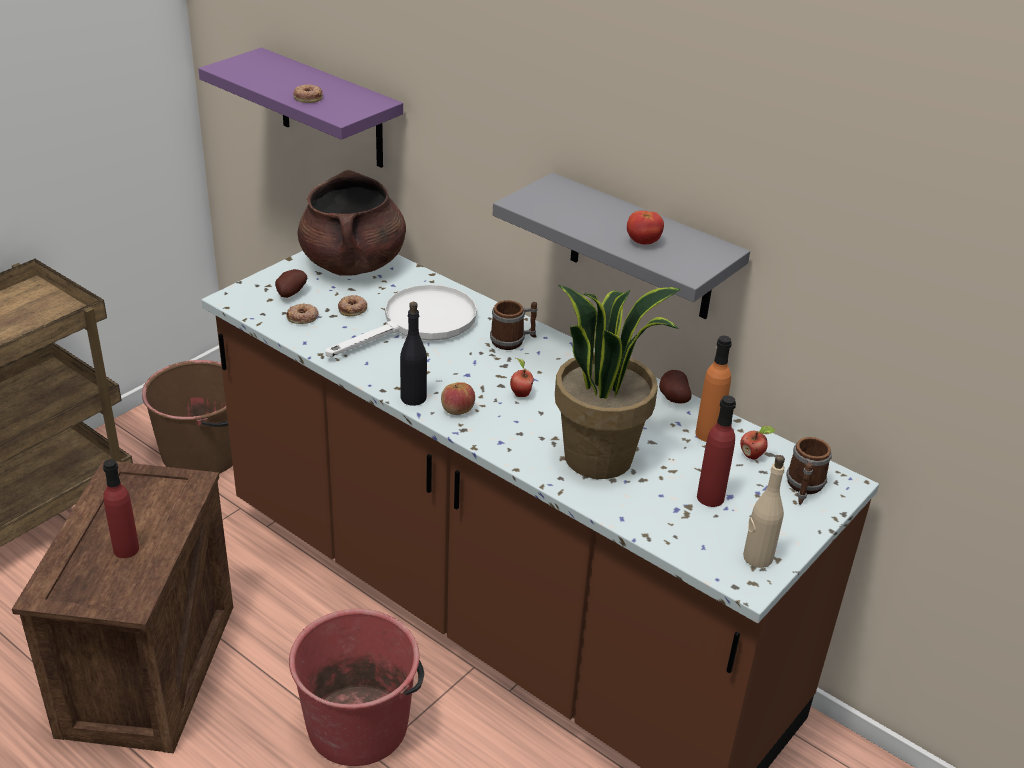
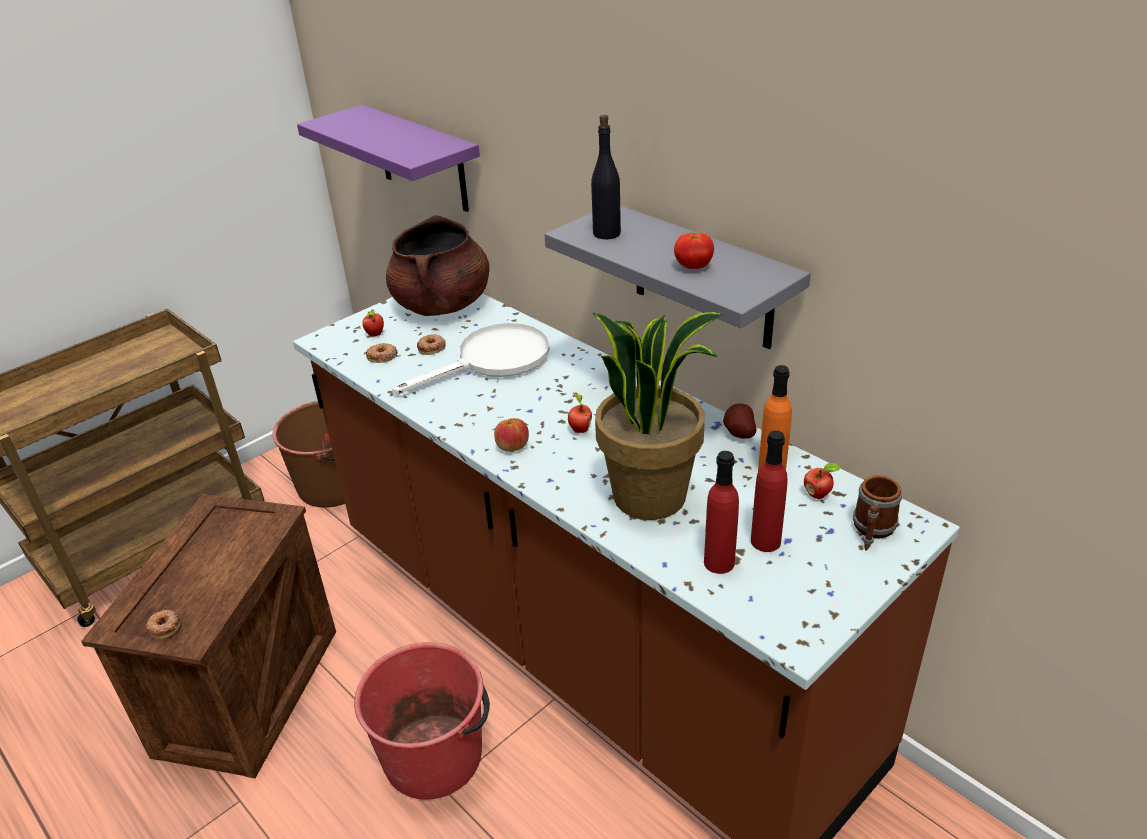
camera: 10 degrees right, 0 degrees up
red bottle [103,459,139,558] -> red bottle moved to [704,451,739,574]
potato [275,269,307,298] -> apple [362,309,384,337]
donut [293,84,323,103] -> donut moved to [146,610,181,639]
black bottle [400,302,427,406] -> black bottle moved to [591,115,621,239]
mug [490,300,538,350] -> none
beige bottle [743,455,785,568] -> none

